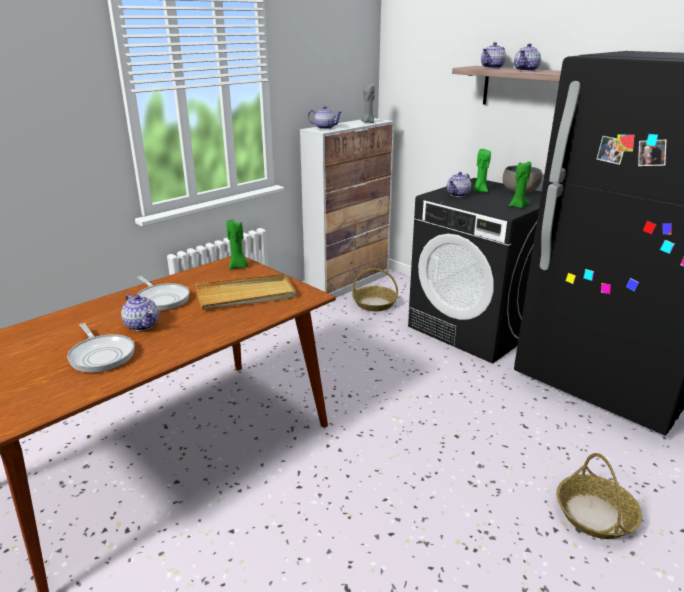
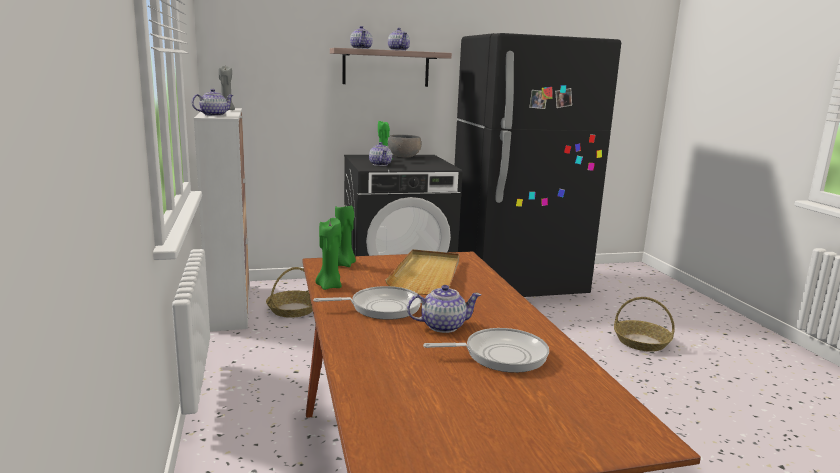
camera: 60 degrees left, 10 degrees down
green candle [509,161,531,209] -> green candle moved to [315,218,342,290]

